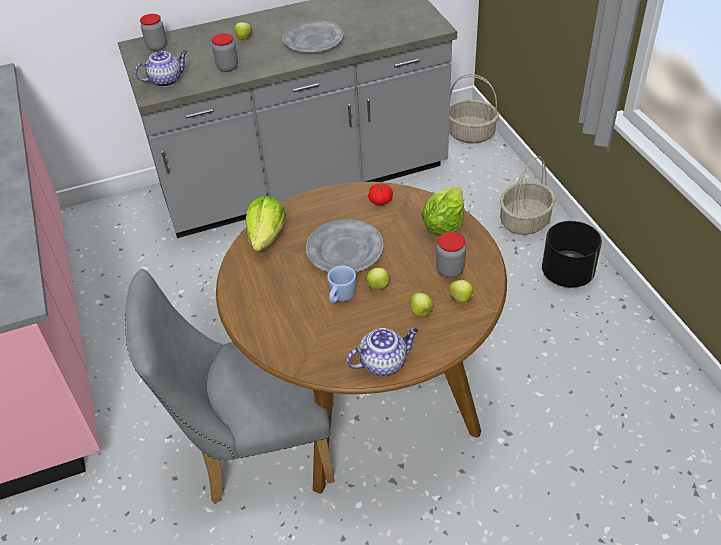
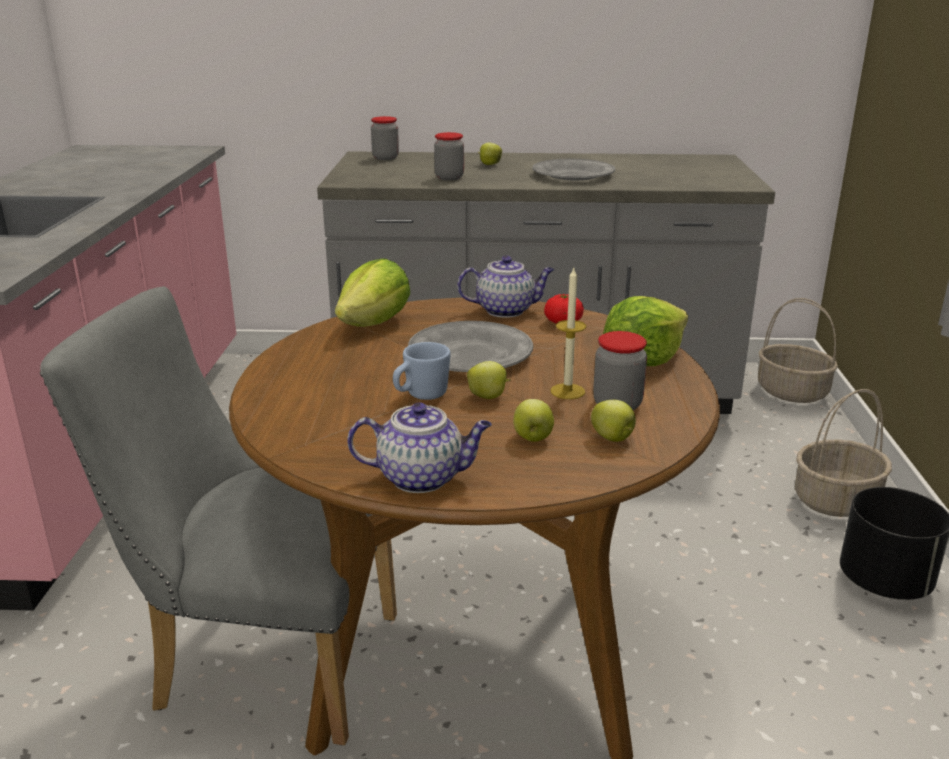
camera: 20 degrees right, 20 degrees down
teapot [135,50,187,87] -> teapot moved to [457,256,554,318]
none -> candle [550,268,586,399]

